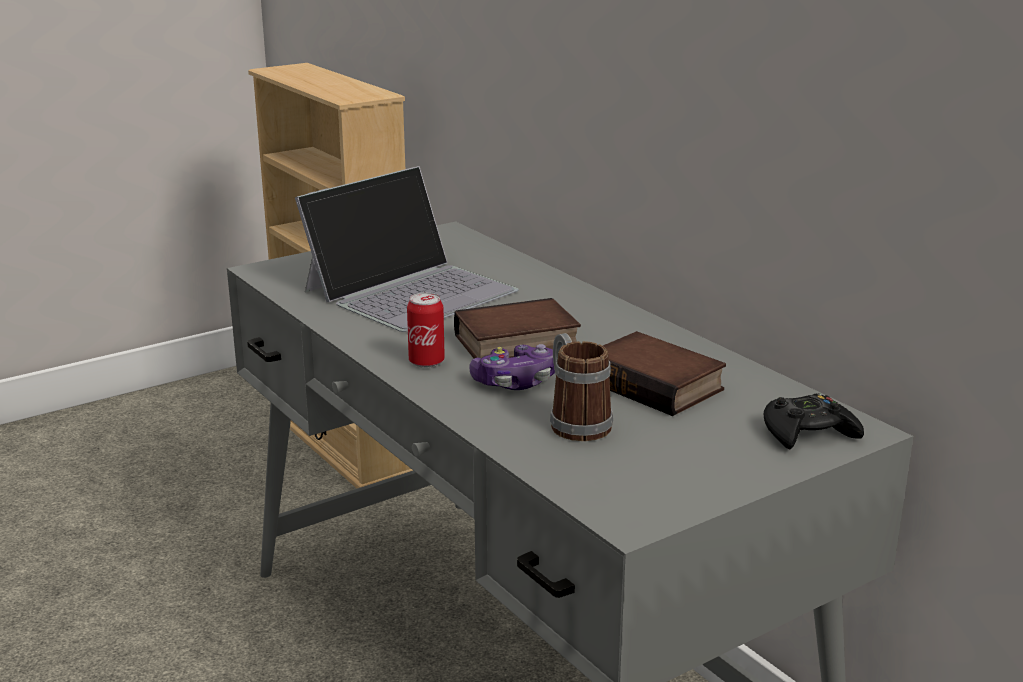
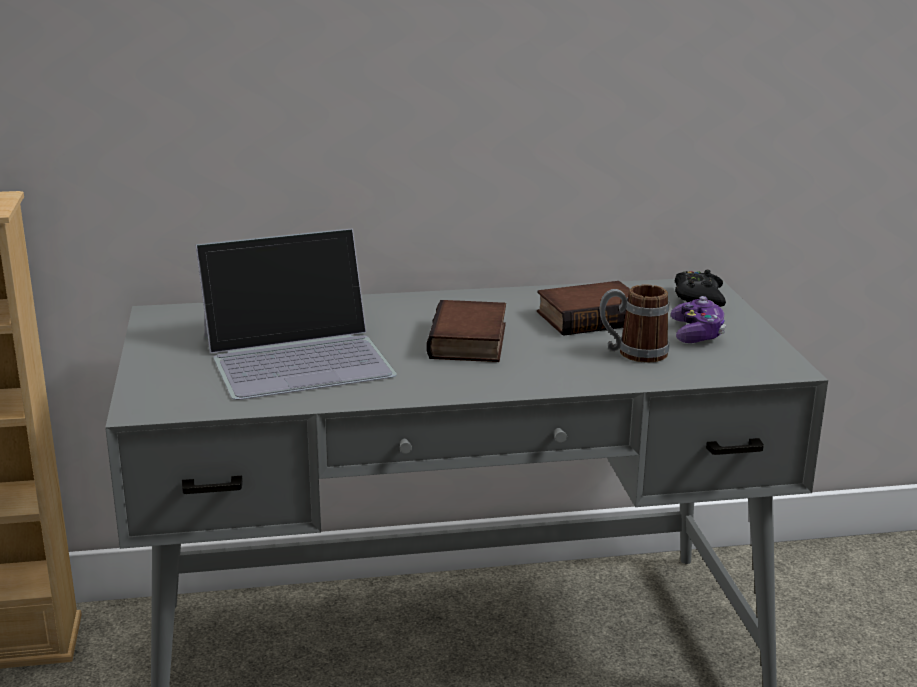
camera: 65 degrees left, 0 degrees up
laptop [295,166,518,332] -> laptop turned 90 degrees clockwise [195,228,397,400]
can [407,293,445,368] -> none
game controller [469,344,555,390] -> game controller moved to [671,296,726,343]

